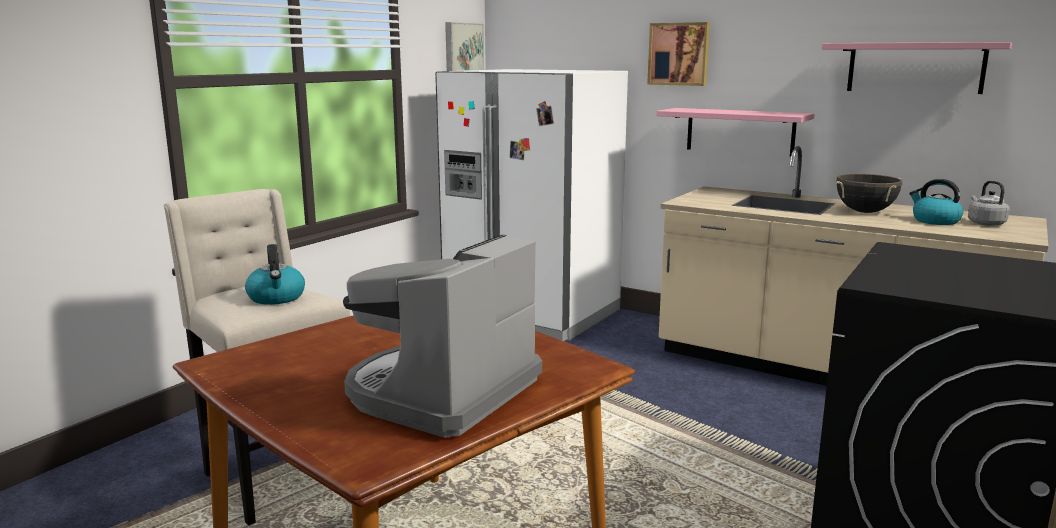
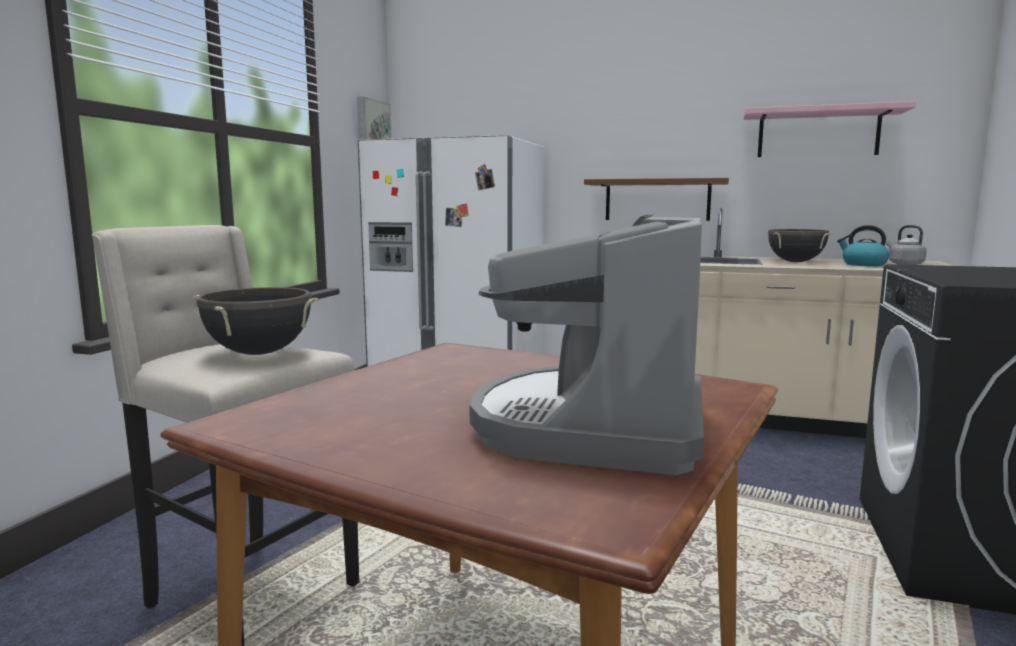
camera: 15 degrees left, 5 degrees down
kettle [245,244,305,305] -> black cooking pot [194,287,319,355]
picture [647,22,710,86] -> none
pink shelf [656,108,814,156] -> brown shelf [584,178,729,221]

